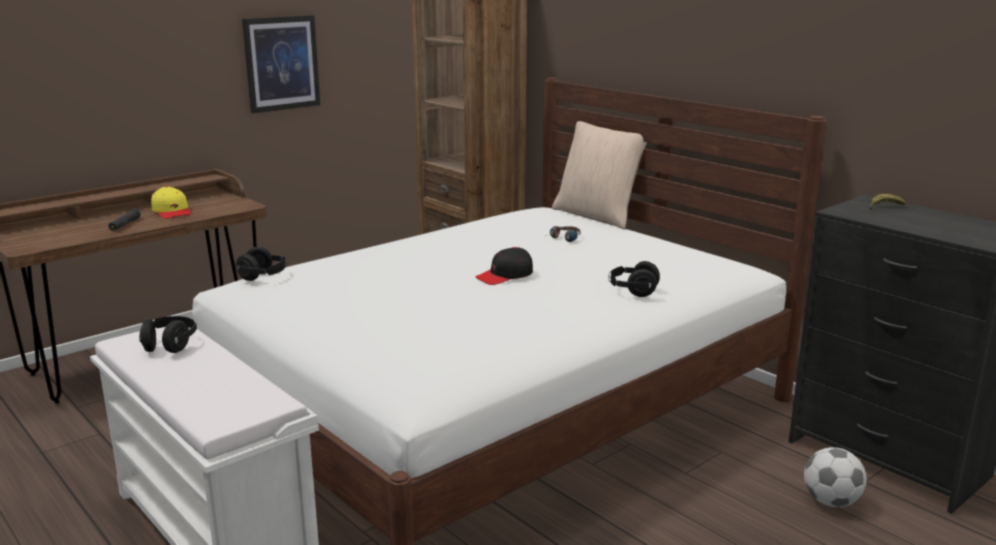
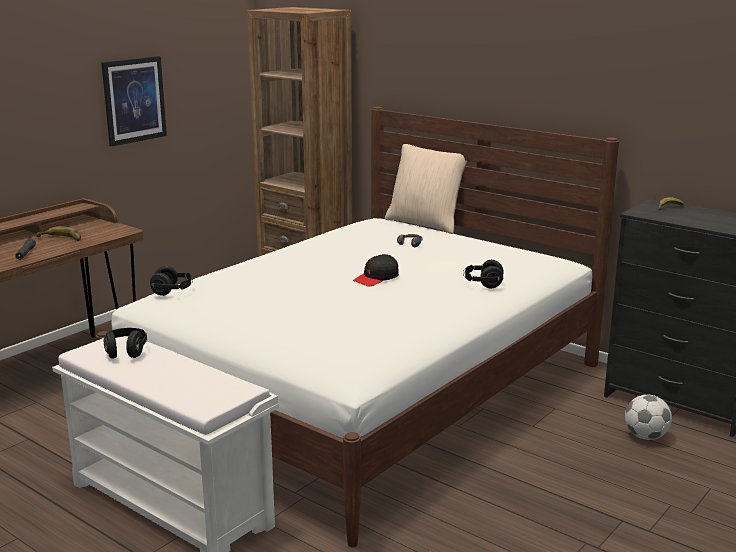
camera: 10 degrees left, 0 degrees up
yellow cap [151,186,191,219] -> banana [36,226,81,241]

